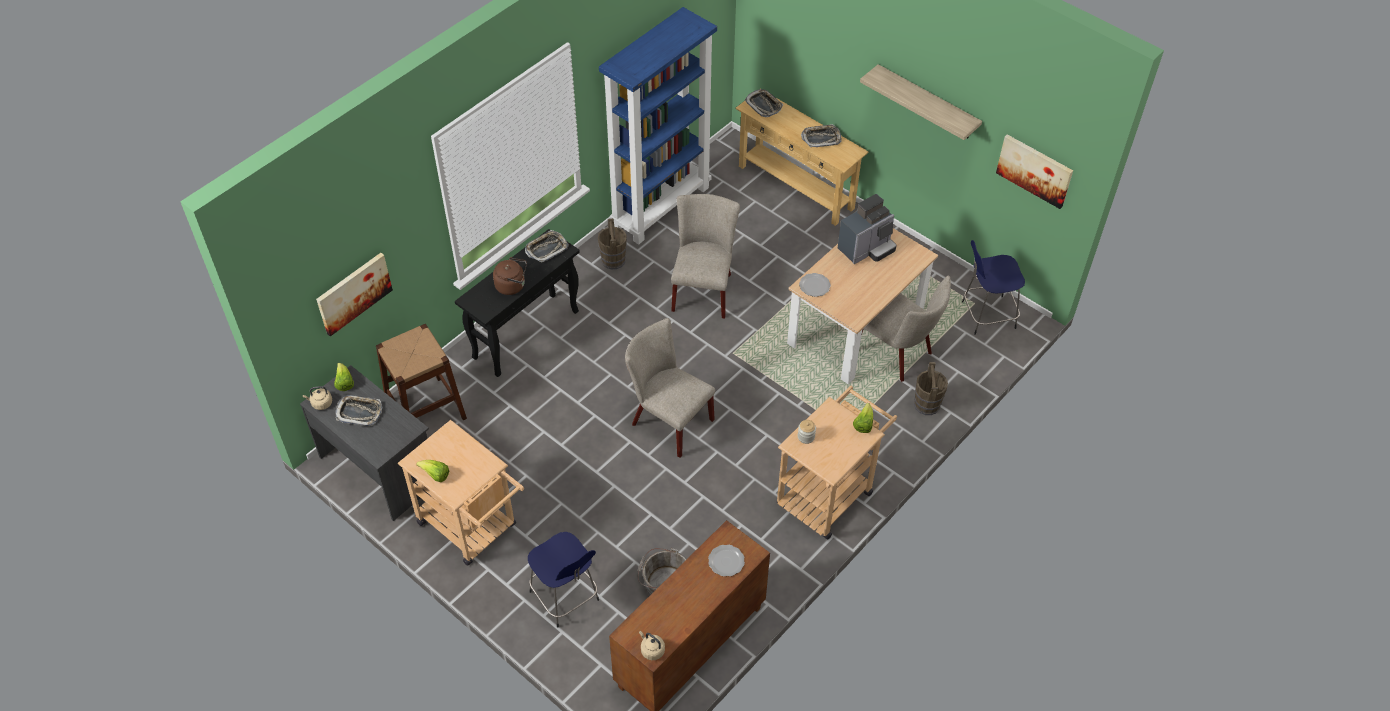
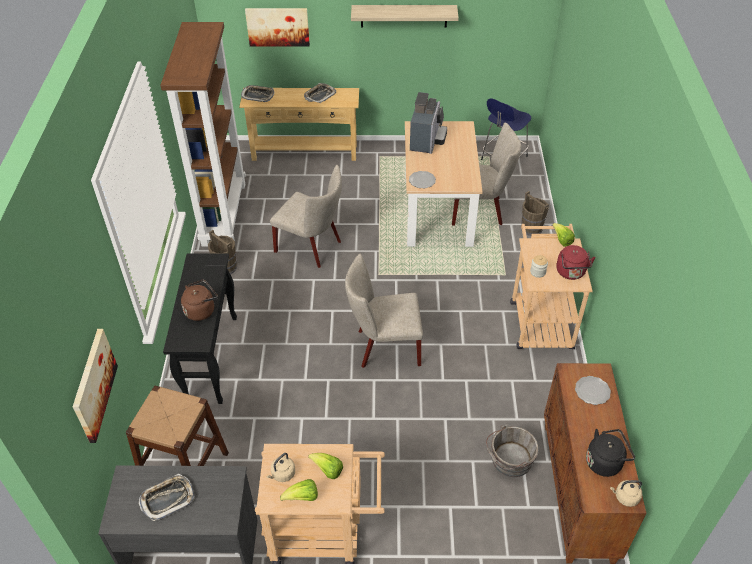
camera: 40 degrees left, 5 degrees down
beige kettle [303,386,332,410] -> beige kettle moved to [266,453,295,482]
lettuce [334,363,354,391] -> lettuce moved to [308,453,343,479]
tray [525,230,569,263] -> none
blue stool [528,532,599,628] -> none
blue bookcase [599,7,717,245] -> brown bookcase [160,22,246,246]
beige chair [671,194,740,318] -> beige chair turned 150 degrees clockwise [270,165,342,268]
picture [996,134,1073,209] -> picture moved to [245,8,310,46]
none -> red kettle [556,245,596,280]
none -> black kettle [586,429,635,477]

